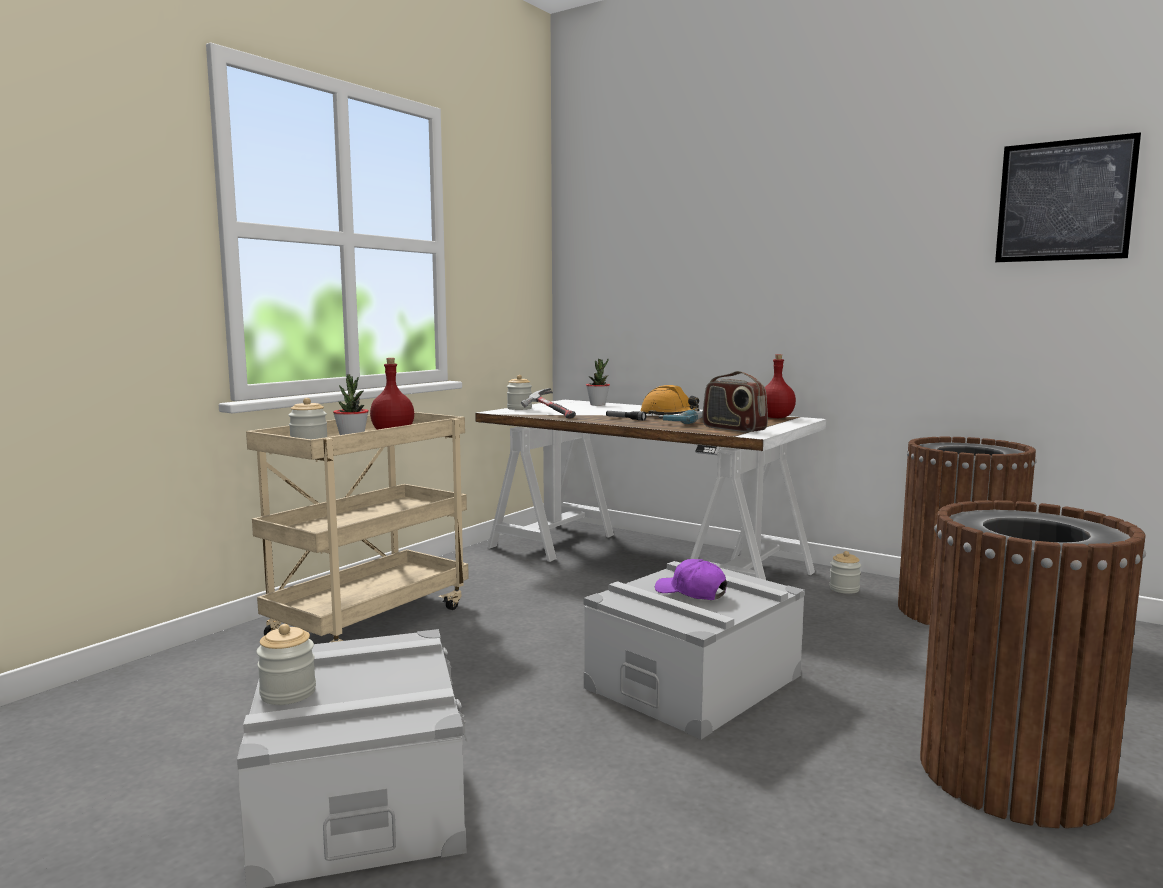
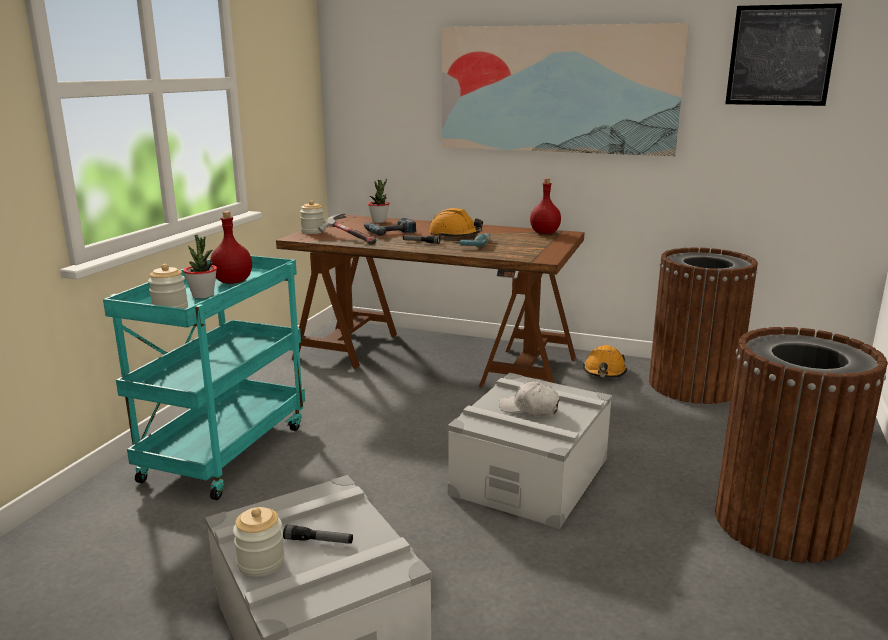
camera: 15 degrees left, 10 degrees up
beige cart [246,412,469,642] -> turquoise cart [103,255,305,500]
white desk [475,400,826,580] -> brown desk [276,215,585,387]
purple cap [655,559,727,600] -> white cap [499,381,560,416]
radio [702,371,768,432] -> none
jar [830,551,861,594] -> orange hard hat [583,345,627,377]
none -> flashlight [283,525,353,544]
none -> power drill [364,218,416,236]
none -> picture [442,23,689,156]

